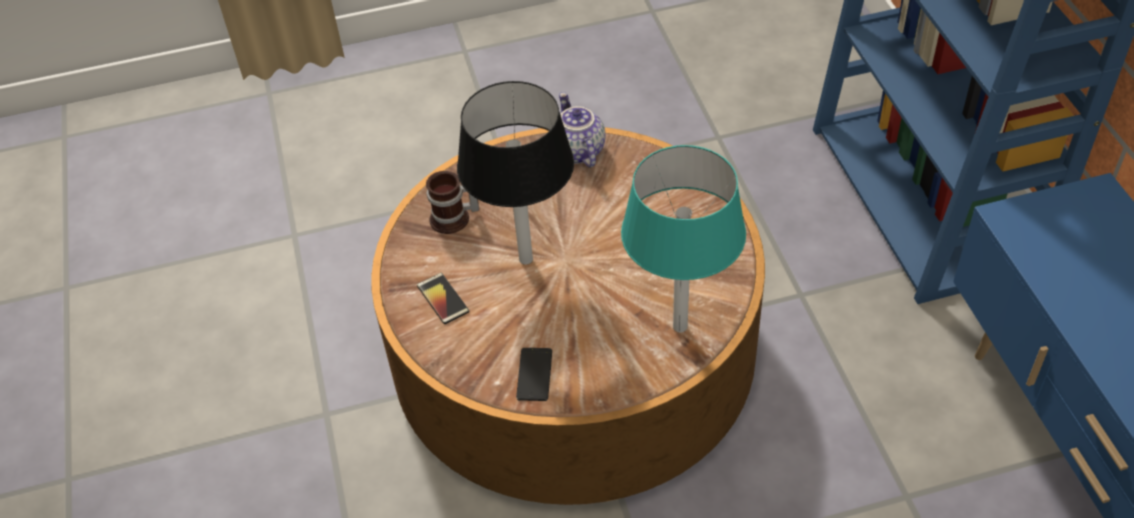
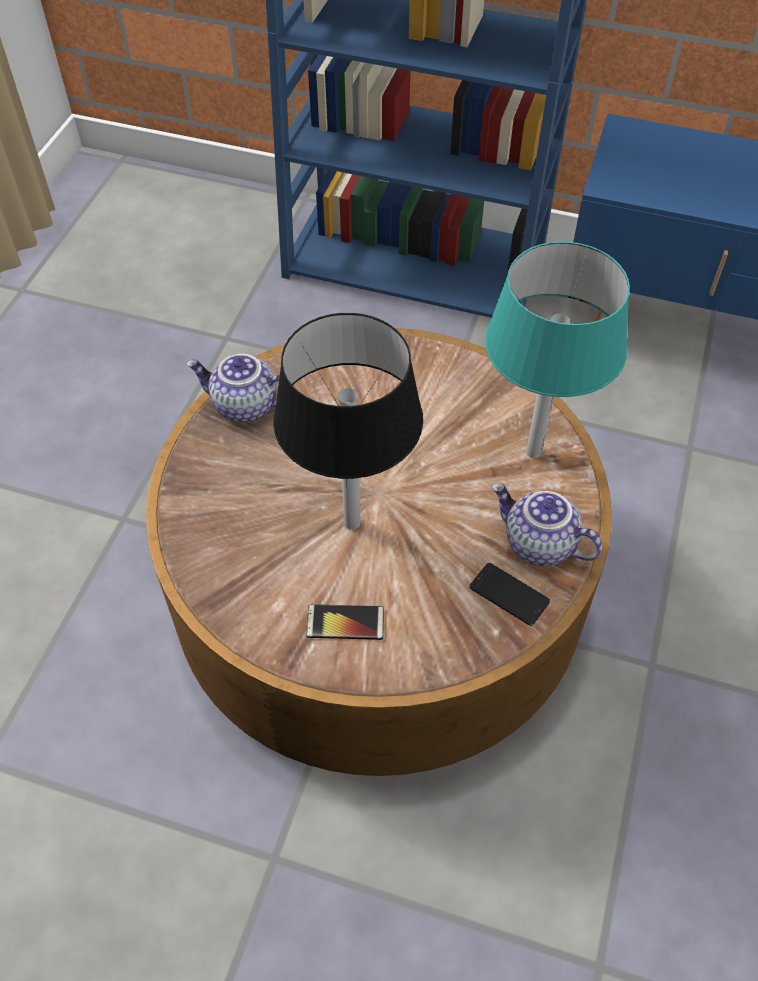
camera: 60 degrees left, 5 degrees up
mug [426,171,479,234] -> none
none -> teapot [492,483,602,566]

